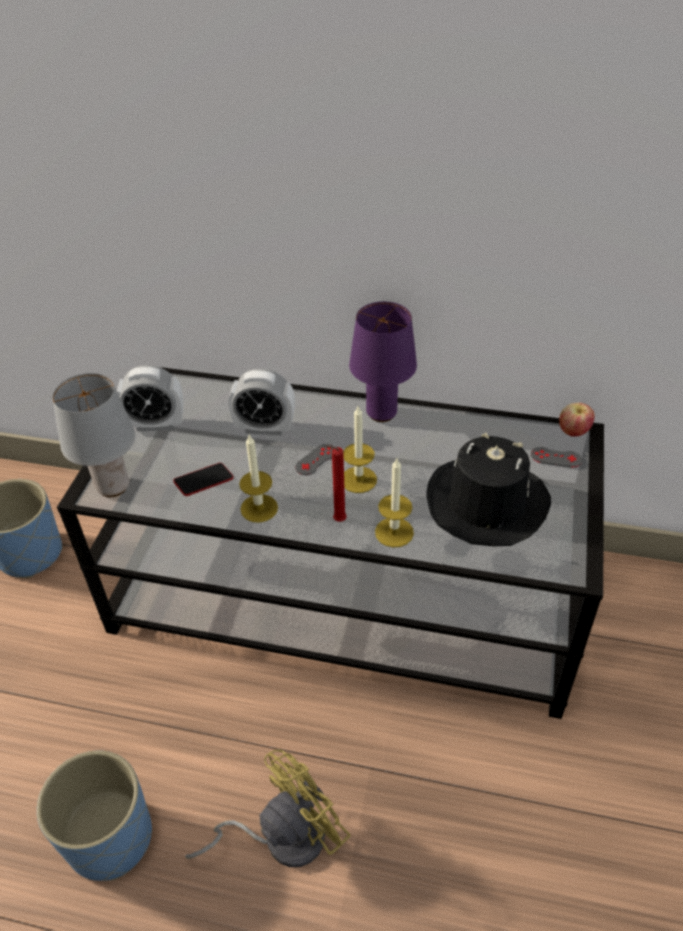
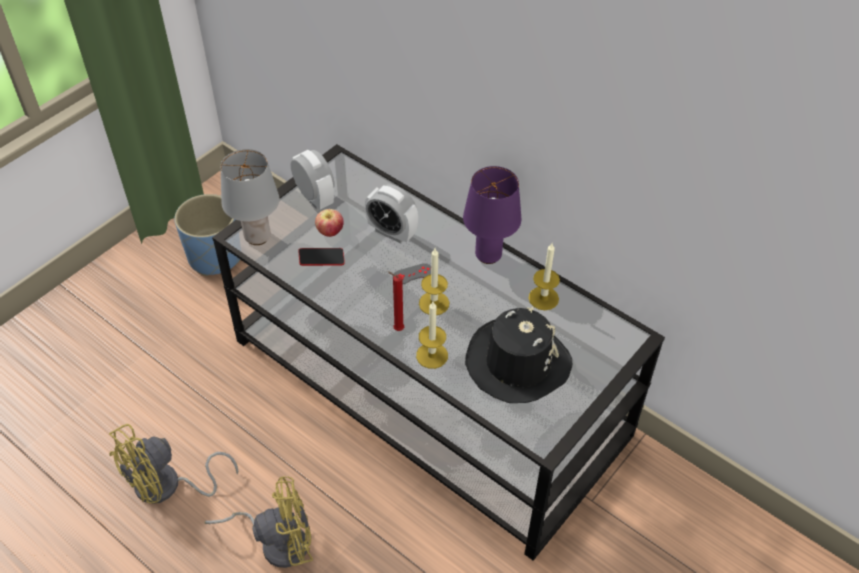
camera: 25 degrees right, 5 degrees up
blue planter [37,750,152,881] -> yellow fan [109,424,238,504]
alarm clock [117,365,183,432] -> alarm clock turned 150 degrees counterclockwise [291,150,334,210]
candle [239,435,278,523] -> candle moved to [528,243,560,310]
grey game controller [531,447,582,468] -> none
apple [559,402,595,437] -> apple moved to [315,209,344,237]

